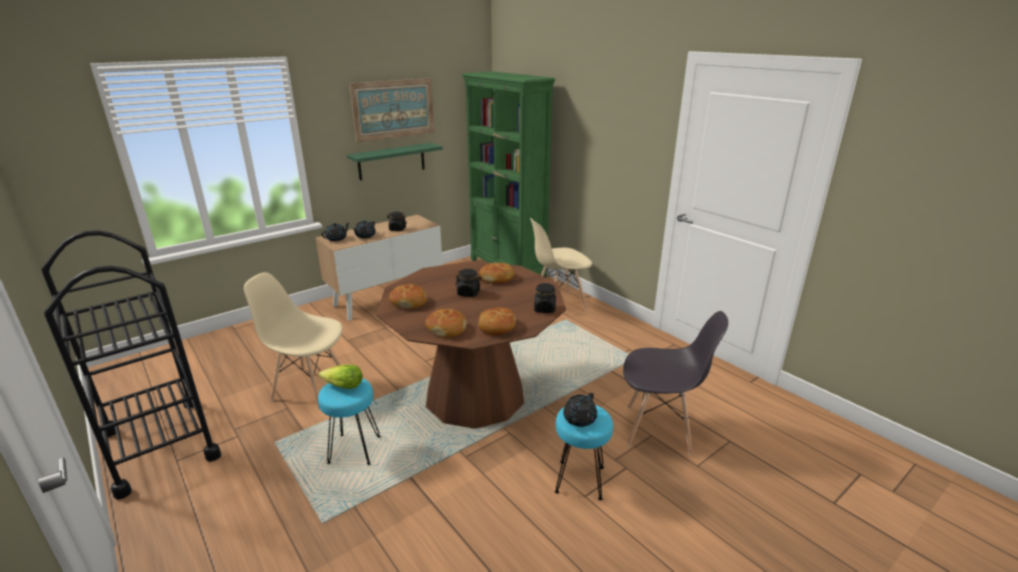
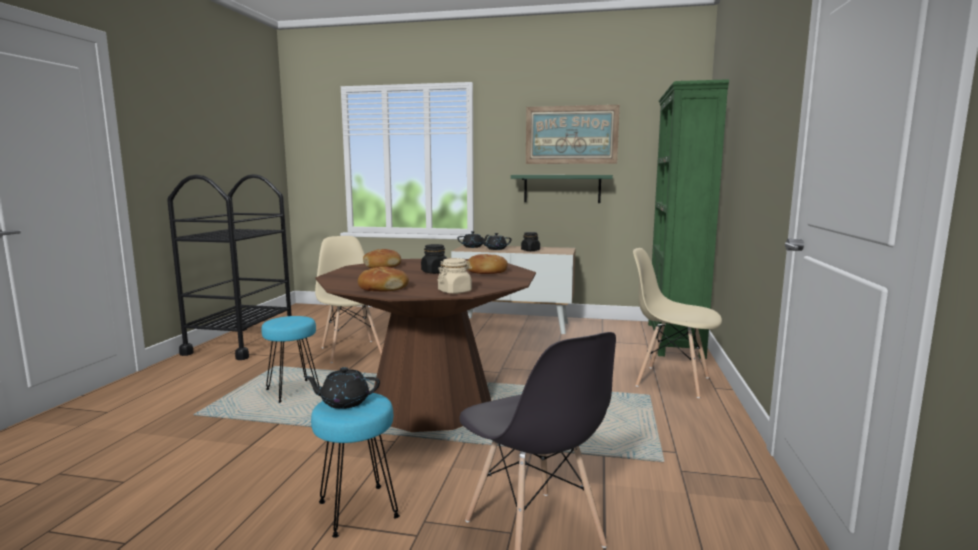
camera: 50 degrees right, 15 degrees down
lettuce [319,365,363,389] -> none
bread [426,309,467,337] -> none
black jar [534,283,556,313] -> beige jar [438,258,472,294]

